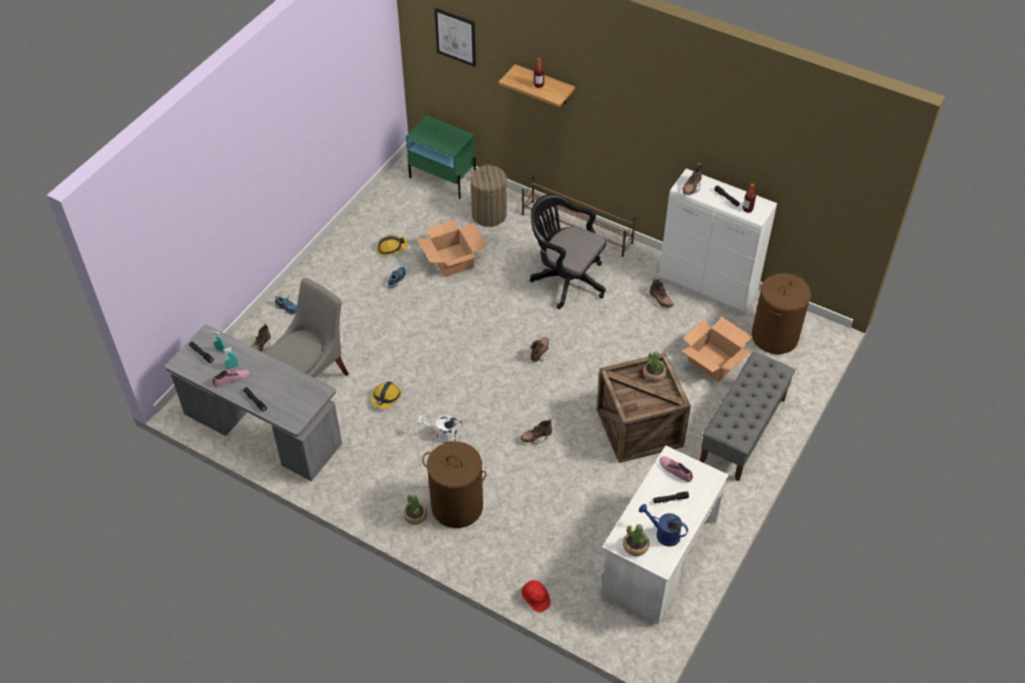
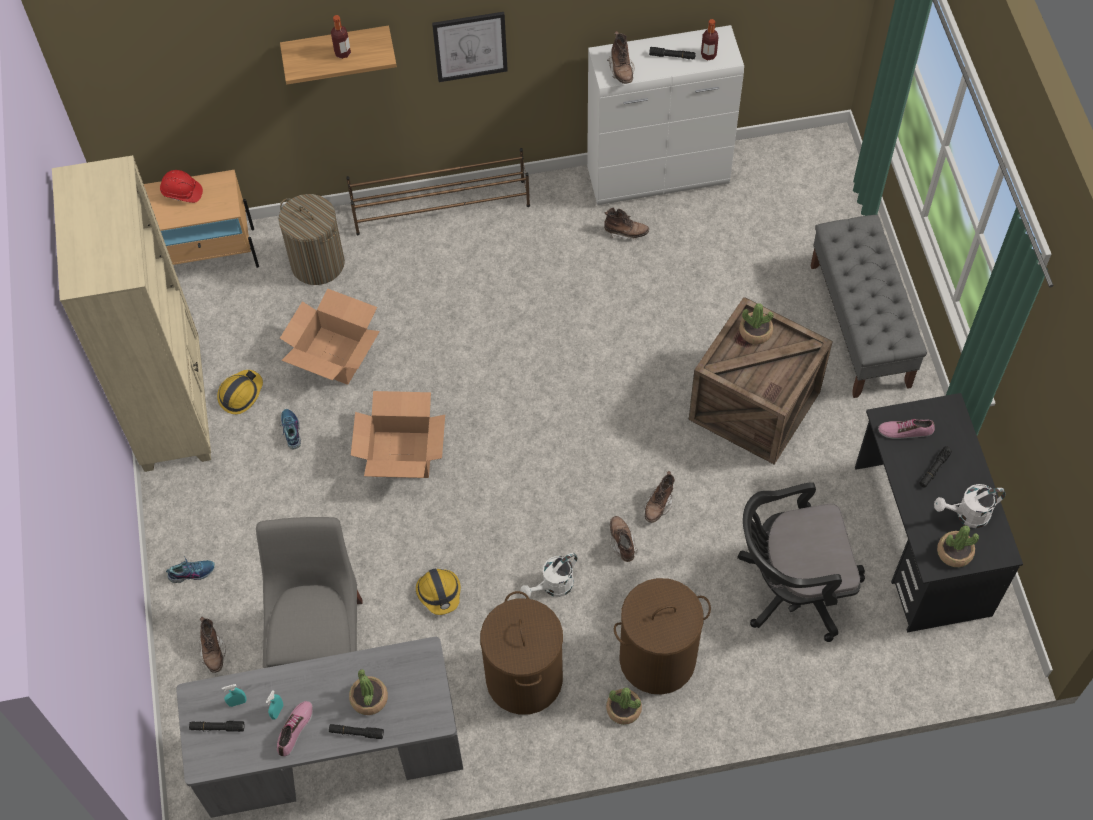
camera: 40 degrees left, 10 degrees up
green nightstand [406,115,476,199] -> beige nightstand [144,170,259,268]
picture [435,8,476,67] -> picture moved to [432,12,508,82]
red hard hat [521,580,551,612] -> red hard hat moved to [160,170,203,203]
black office chair [530,194,606,309] -> black office chair moved to [737,482,865,642]
brown boot [530,337,549,362] -> brown boot moved to [609,516,638,562]
white desk [601,445,729,625] -> black desk [855,393,1023,633]
blue watering can [639,504,688,547] -> white watering can [934,484,1006,528]
cardboard box [682,317,752,382] -> cardboard box moved to [351,391,445,478]
brown laundry basket [752,273,811,354] -> brown laundry basket moved to [480,591,563,715]
none -> beige bookcase [52,155,211,472]
none -> potted plant [349,669,388,715]

